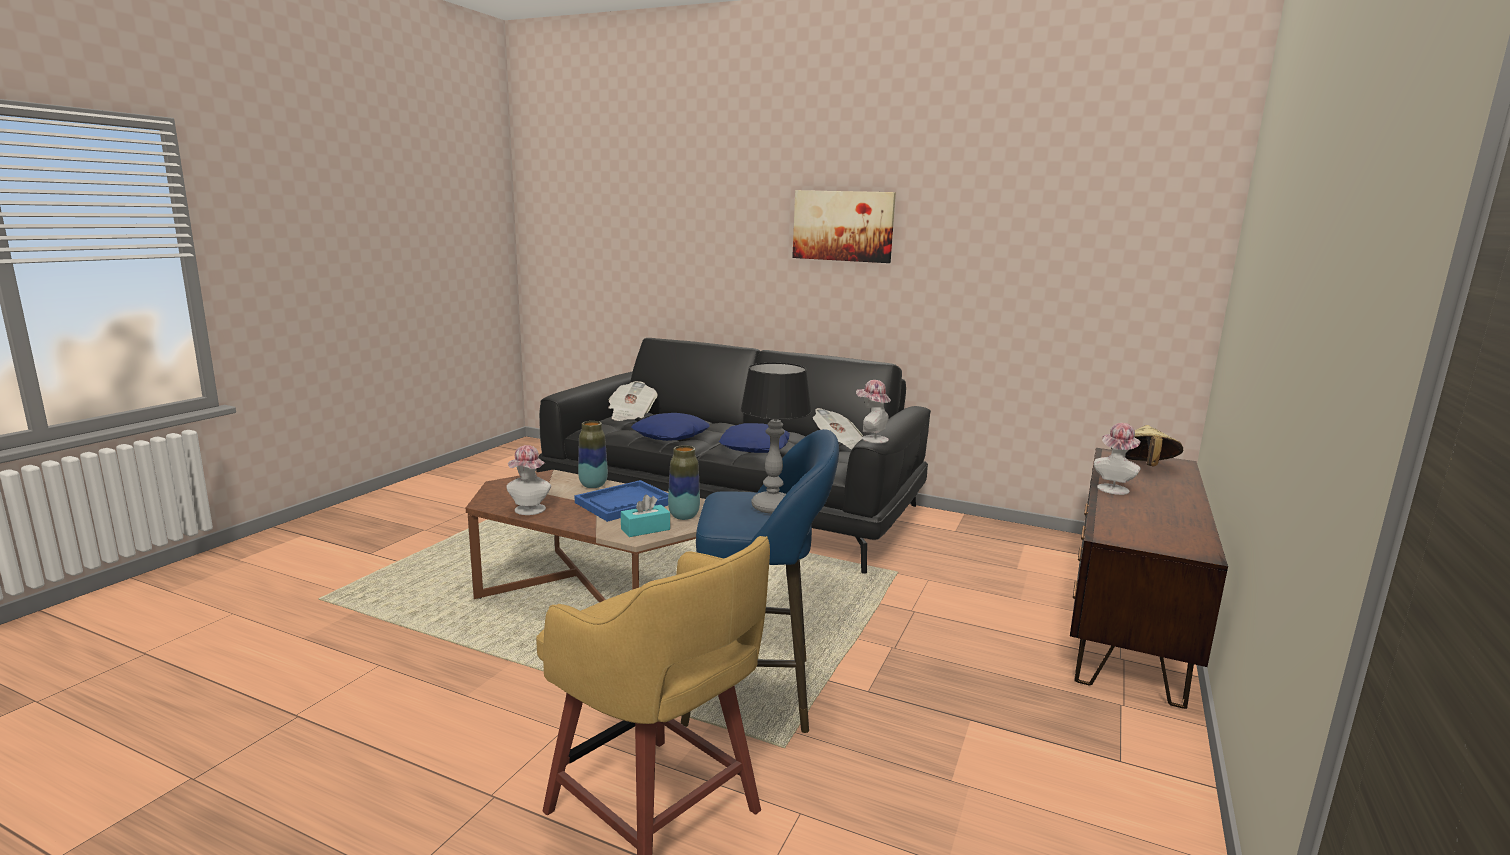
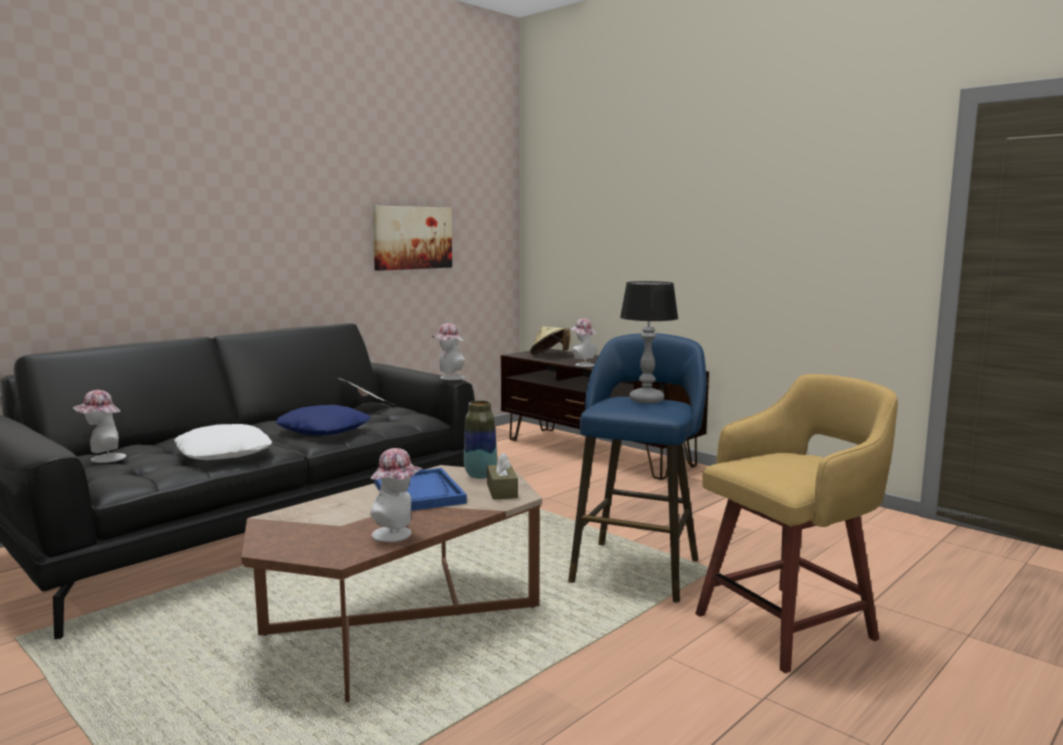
camera: 70 degrees left, 5 degrees down
vase [578,421,608,488] -> none
newspaper [608,381,658,421] -> hat [73,390,126,463]
turquoise tissue box [621,495,670,537] -> brown tissue box [487,453,518,500]
blue pillow [631,413,710,441] -> white pillow [174,424,272,460]
picture [792,190,896,263] -> picture moved to [372,206,452,271]

